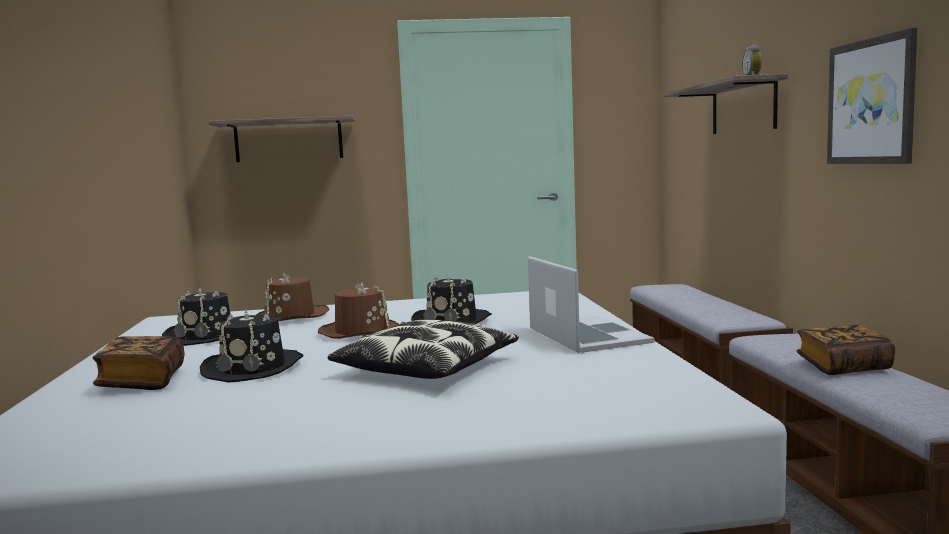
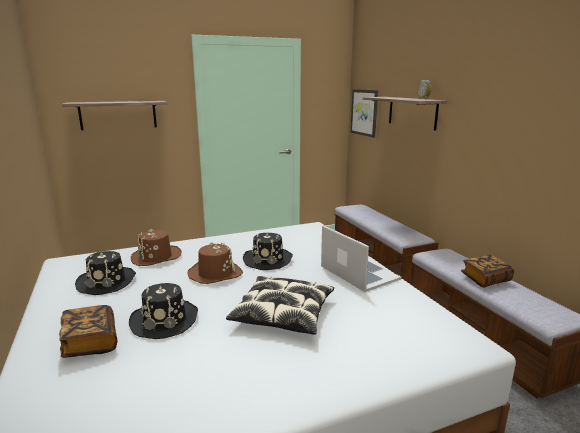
camera: 15 degrees left, 10 degrees up
picture [827,28,917,164] -> picture moved to [351,89,378,138]

